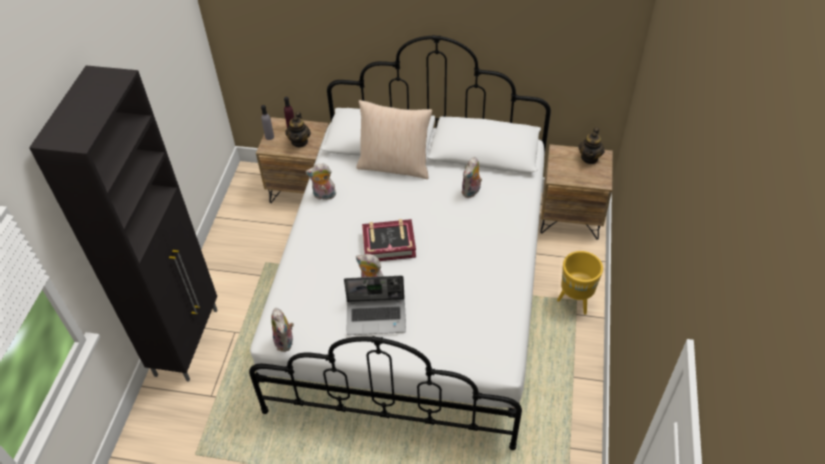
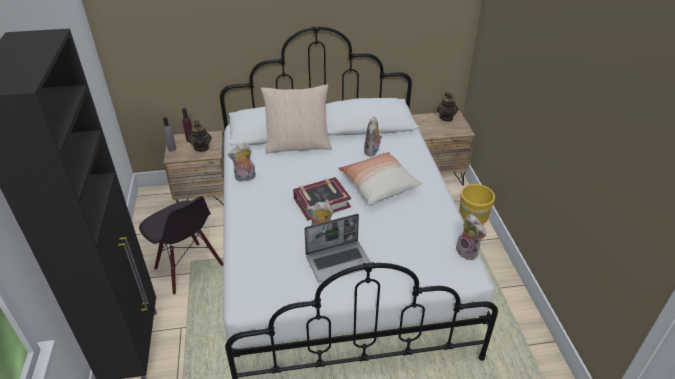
camera: 20 degrees left, 10 degrees down
plush toy [271,308,294,352] -> plush toy moved to [456,214,486,260]
none -> black chair [139,196,223,295]
none -> pillow [338,152,422,205]

